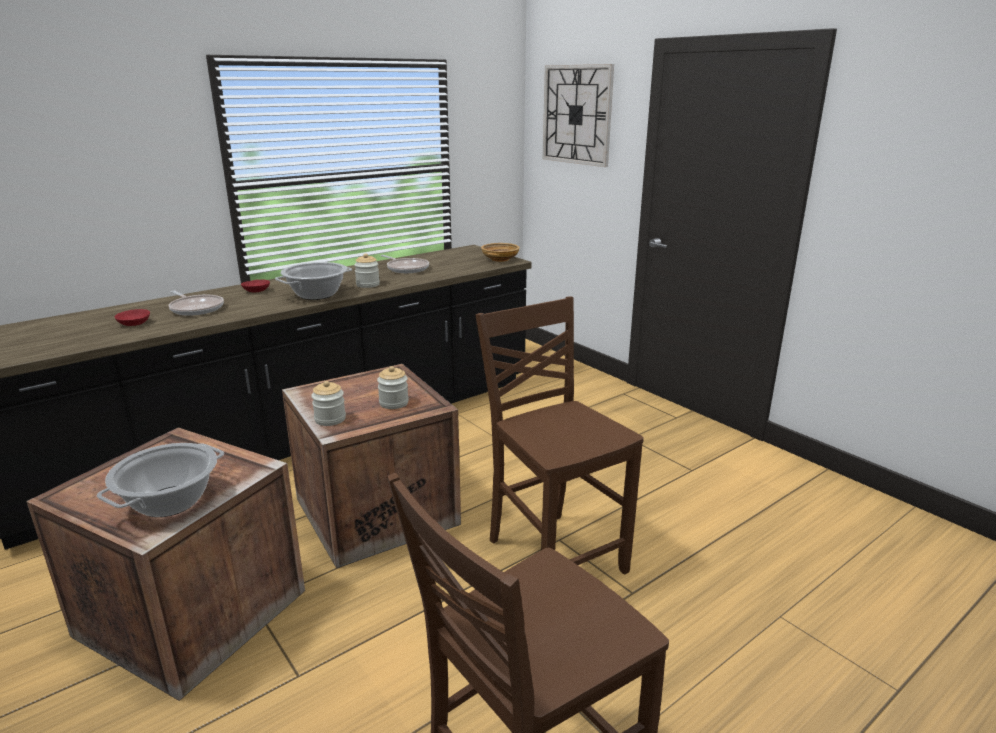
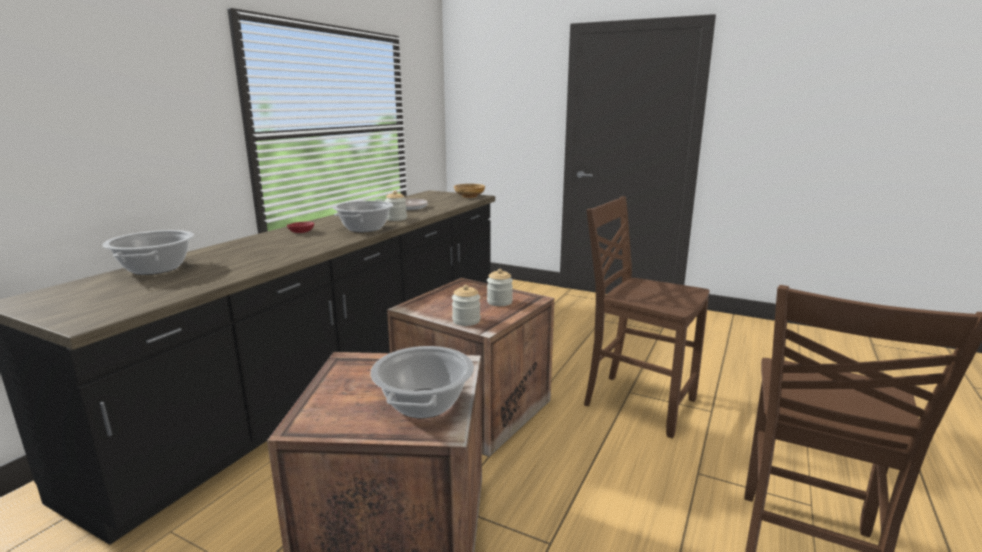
camera: 25 degrees left, 5 degrees down
red bowl [115,309,150,326] -> none
frying pan [168,291,224,316] -> none
wall clock [543,64,614,167] -> none
none -> cooking pot [102,230,194,275]

